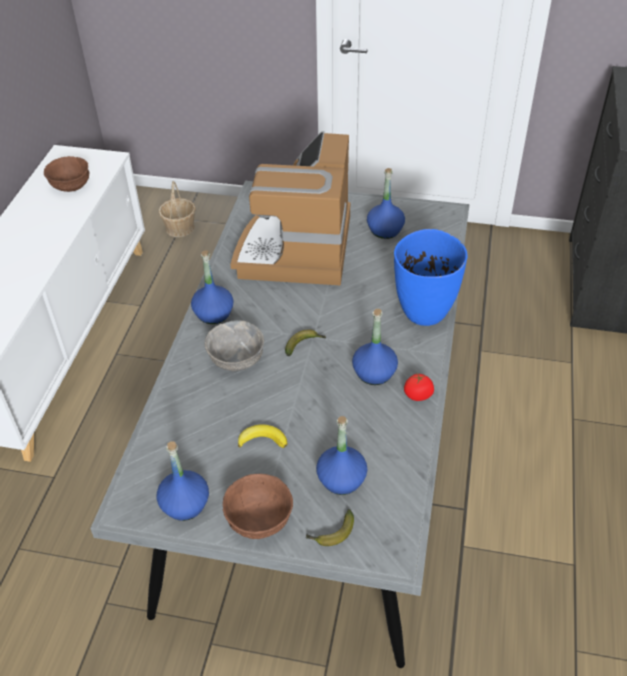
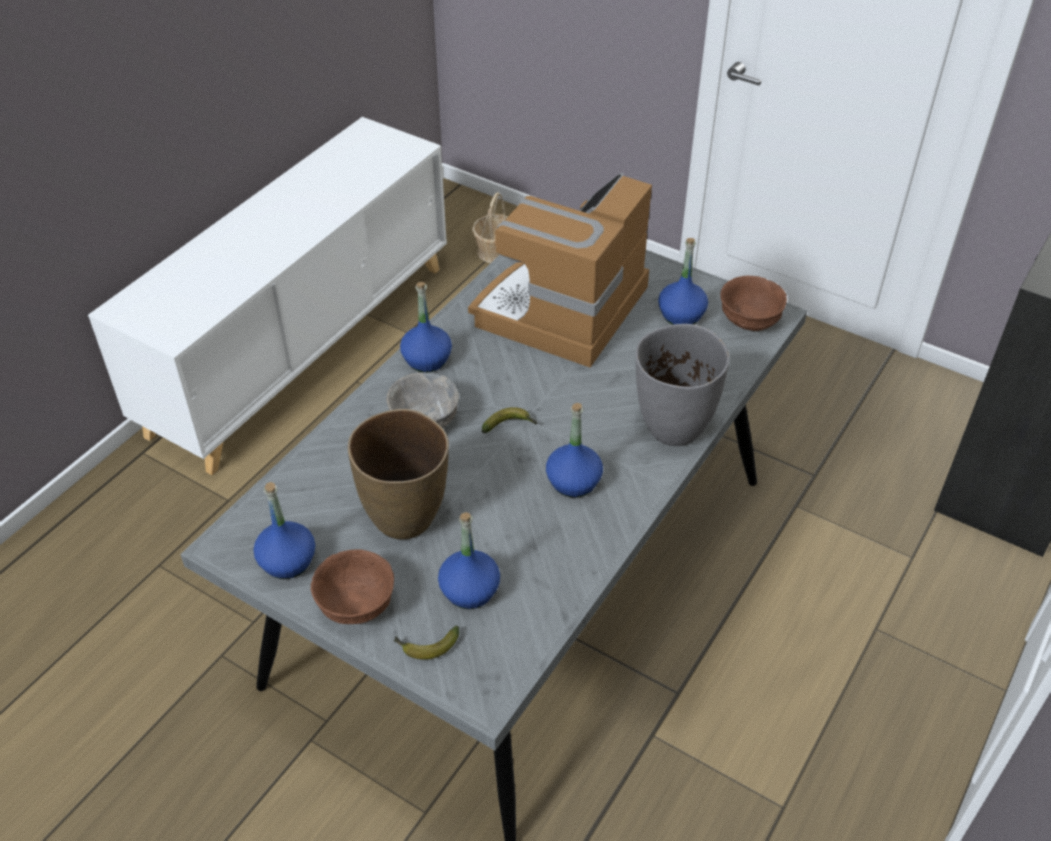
camera: 20 degrees right, 0 degrees up
brown bowl [44,156,90,192] -> brown bowl moved to [720,276,787,331]
banana [238,424,287,448] -> brown vase [348,409,449,540]
blue vase [394,229,468,326] -> grey vase [636,324,730,446]
tomato [404,372,434,401] -> none

